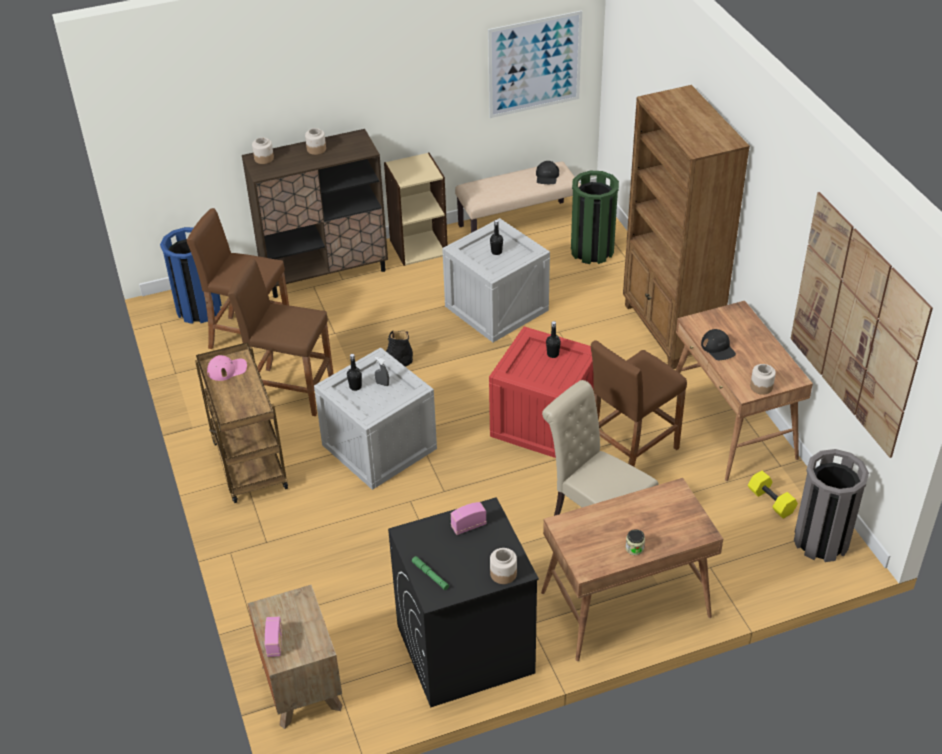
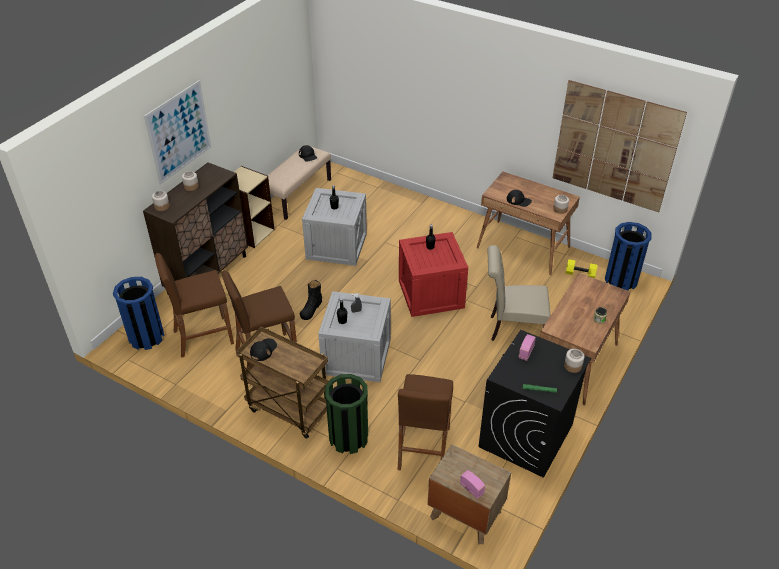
camera: 40 degrees left, 0 degrees up
pink cap [207,355,247,381] -> black cap [250,338,277,361]
picture [488,10,582,118] -> picture moved to [144,80,211,185]
green trash can [571,171,619,264] -> green trash can moved to [325,374,368,454]
brown stool [591,340,687,467] -> brown stool moved to [398,374,453,471]
brown bookcase [623,85,750,369] -> none
grey trash can [794,449,869,562] -> blue trash can [605,222,651,291]

